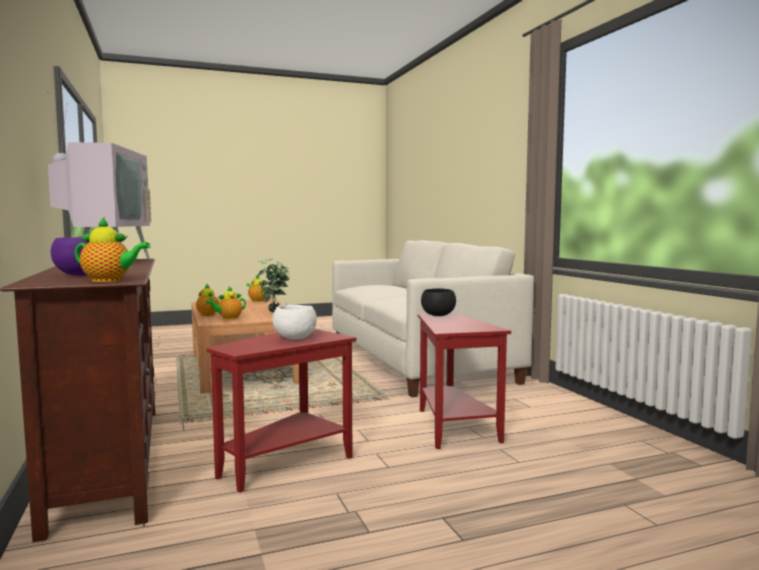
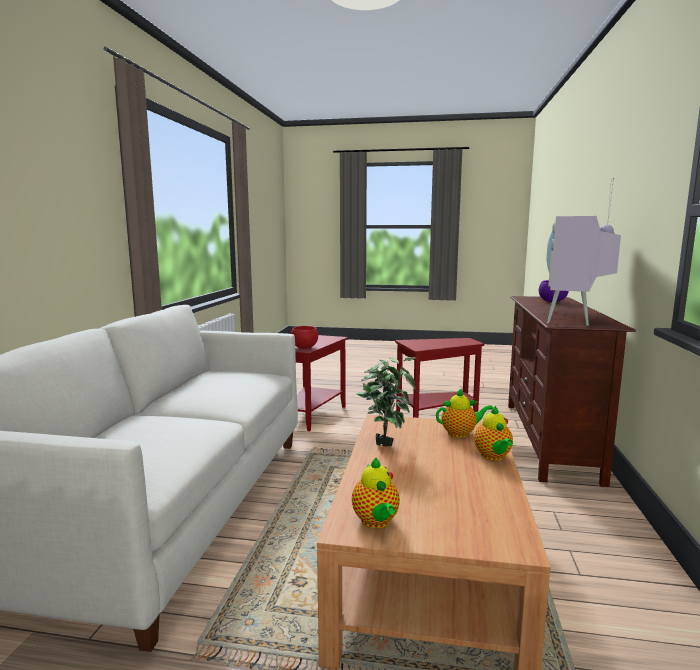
camera: 150 degrees left, 5 degrees up
teapot [75,217,151,282] -> none
white bowl [272,305,317,340] -> none
black bowl [421,288,456,316] -> red bowl [291,326,318,349]

